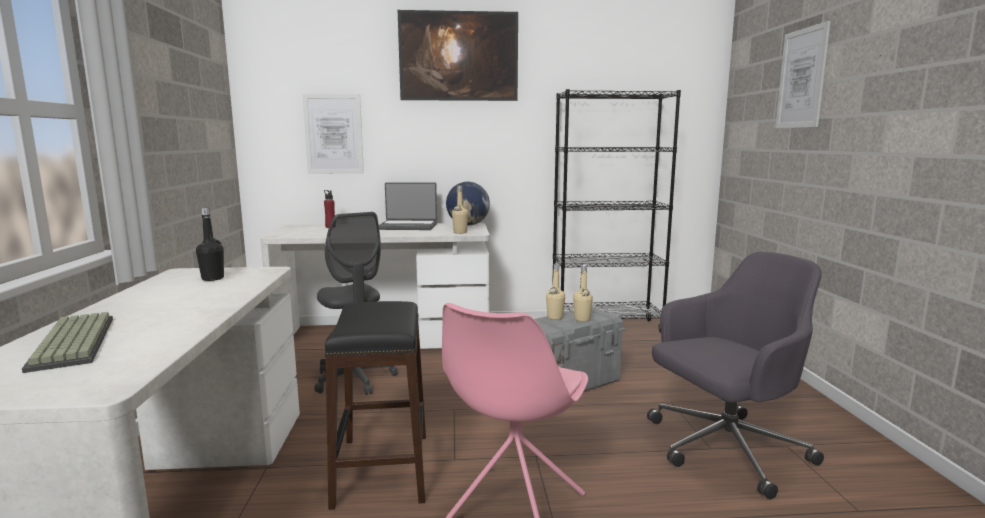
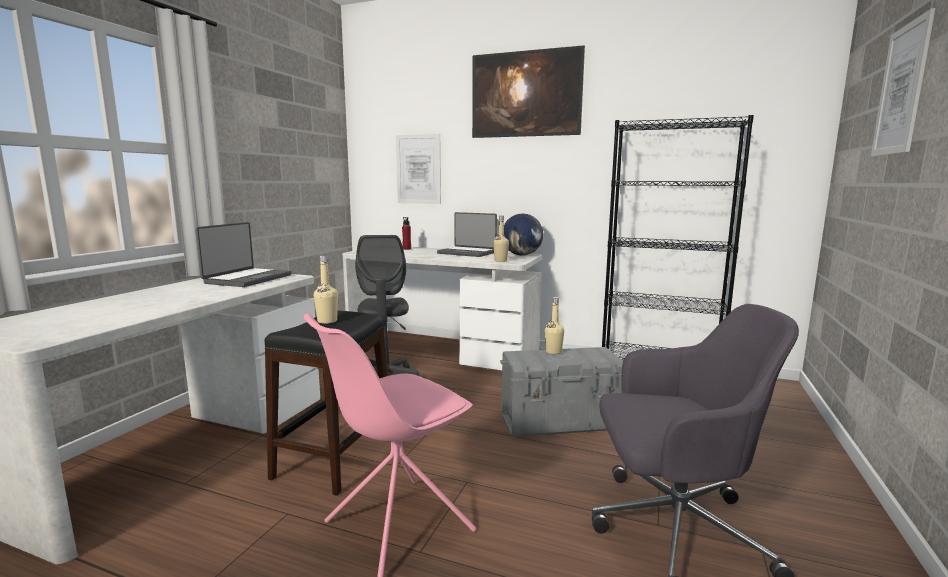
camera: 25 degrees right, 0 degrees up
keyboard [22,312,113,373] -> none
black bottle [196,208,224,281] -> laptop [195,222,292,287]
beige bottle [573,265,593,322] -> beige bottle moved to [314,255,338,324]

